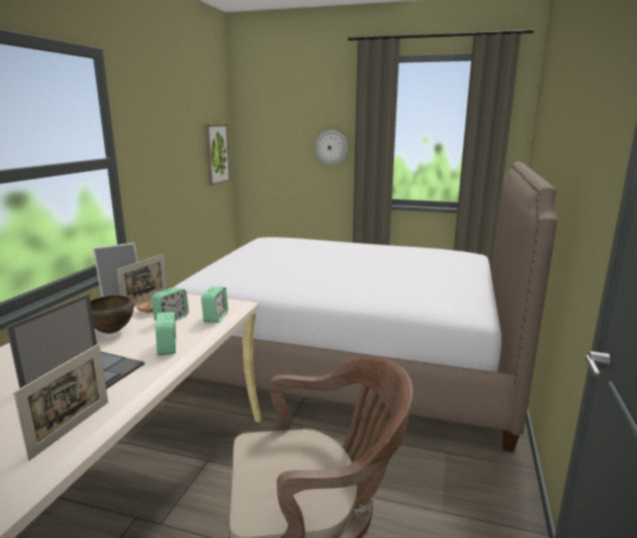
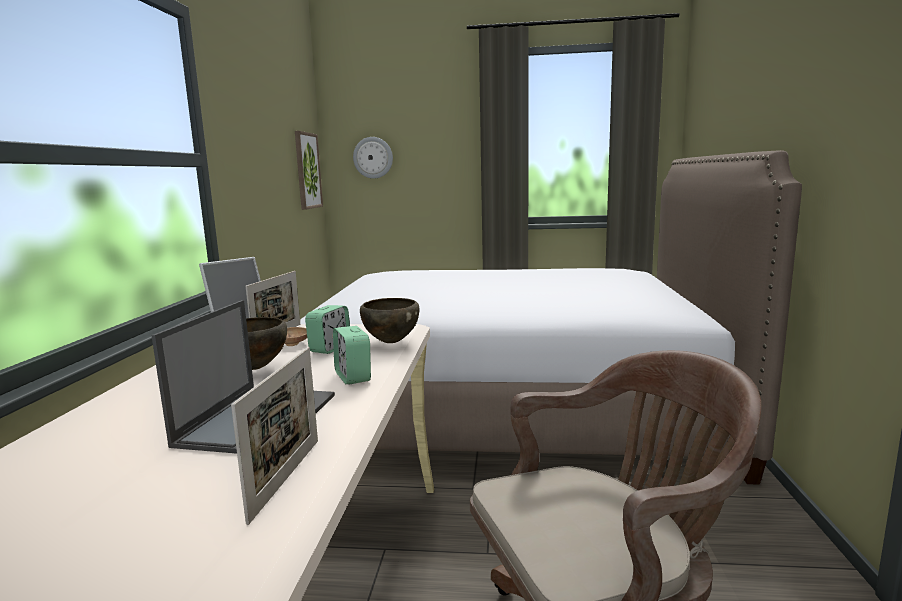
camera: 10 degrees left, 5 degrees down
alarm clock [201,287,228,323] -> brown bowl [360,298,419,343]
wall clock [315,130,348,165] -> wall clock moved to [353,137,393,179]

